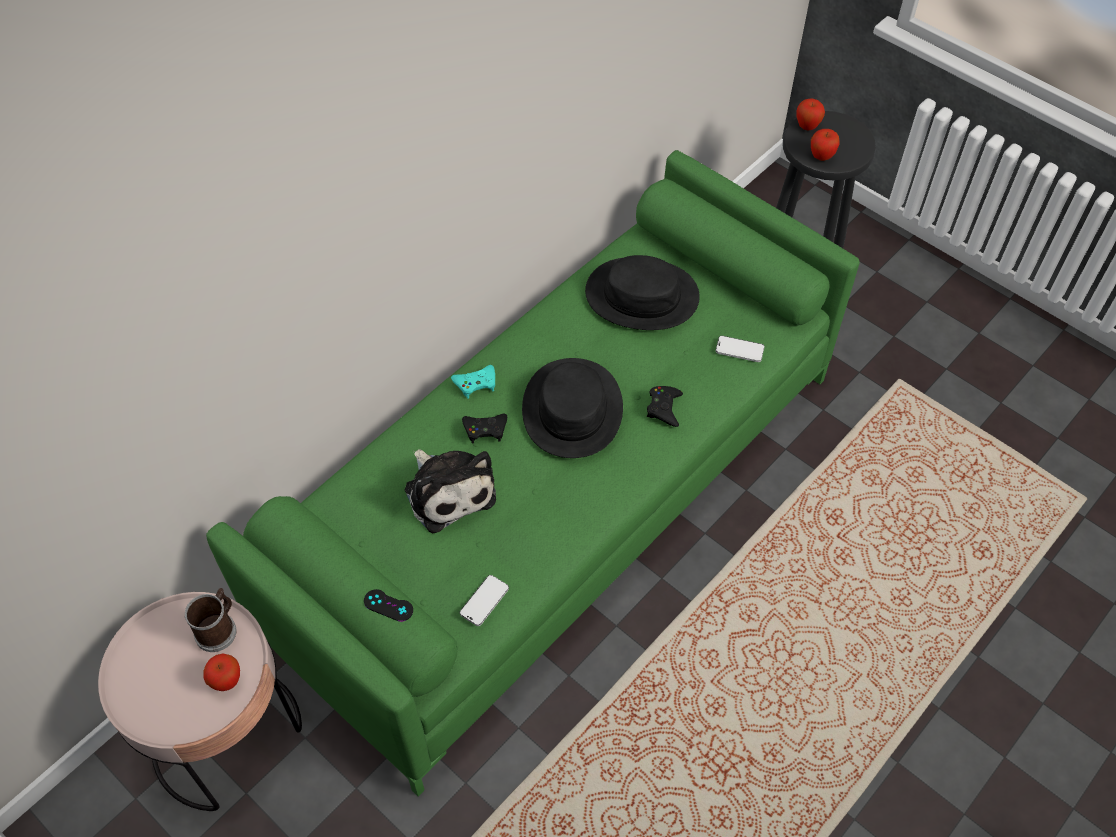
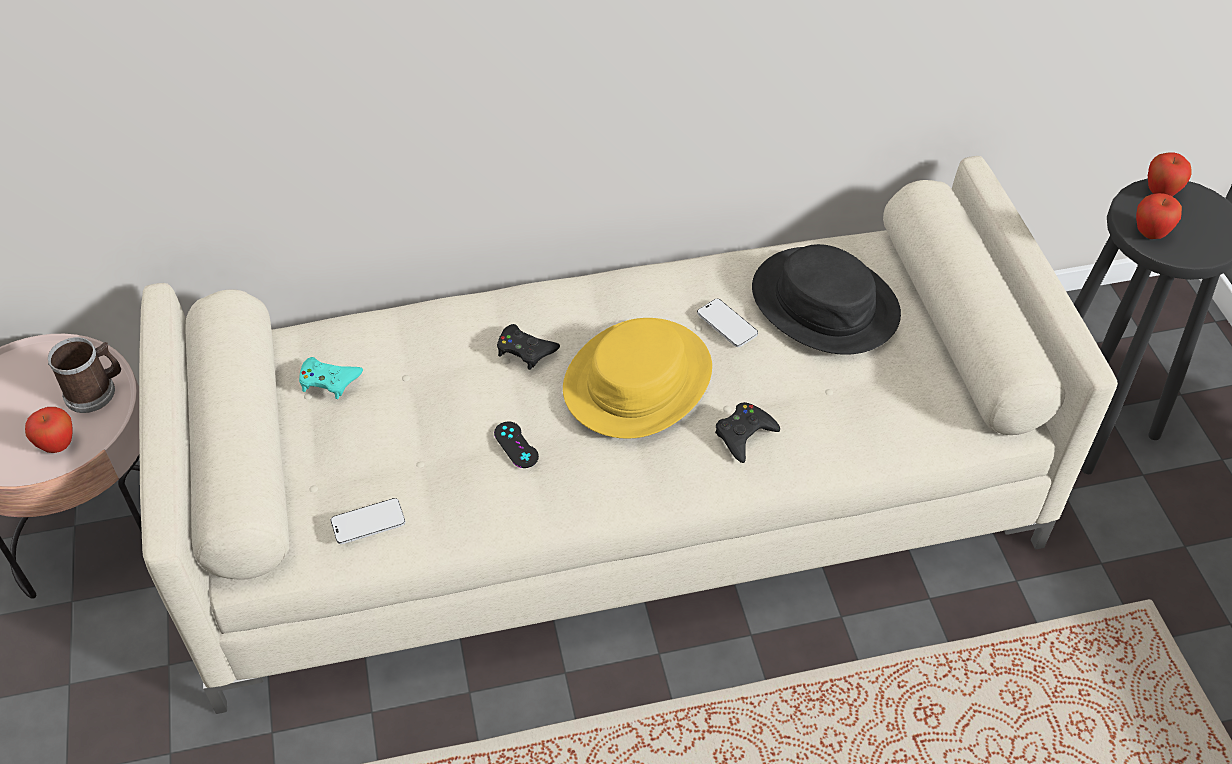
camera: 35 degrees right, 5 degrees down
green sofa [206,150,860,797] -> beige sofa [139,156,1118,714]
black game controller [364,589,413,622] -> black game controller moved to [494,422,539,468]
plush toy [404,449,496,533] -> none
turquoise game controller [451,365,495,399] -> turquoise game controller moved to [299,357,363,399]
black hat [522,358,623,458] -> yellow hat [563,318,712,439]
phone [716,336,765,362] -> phone moved to [697,299,758,347]

